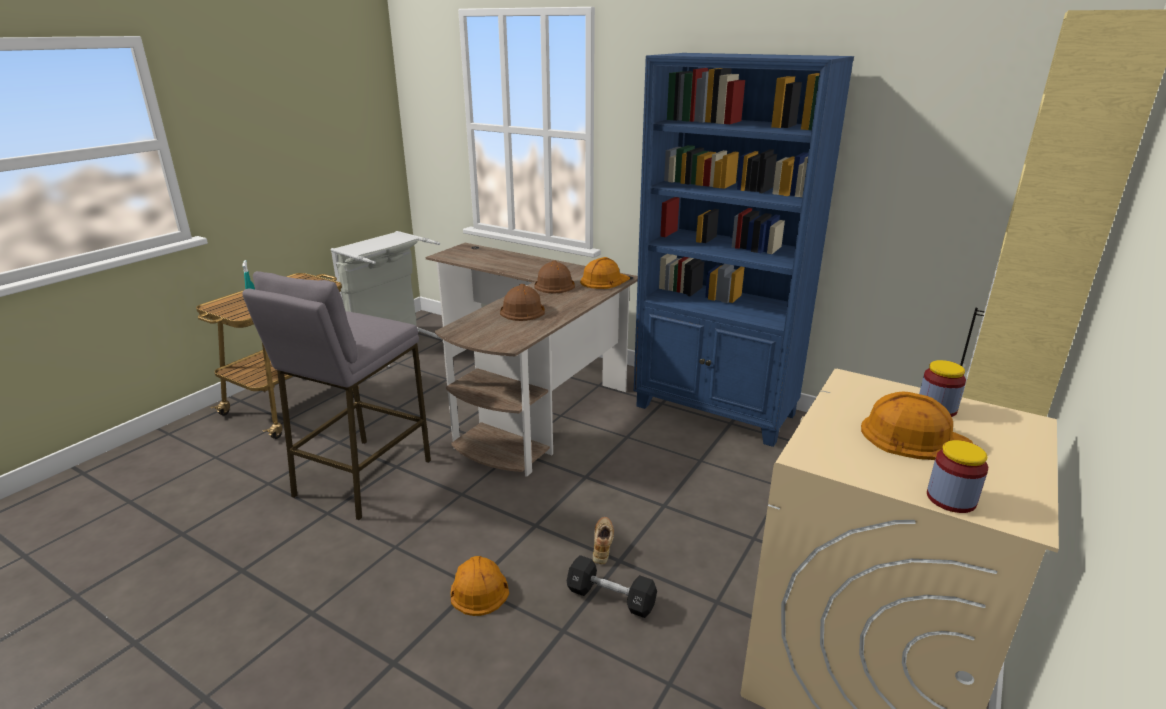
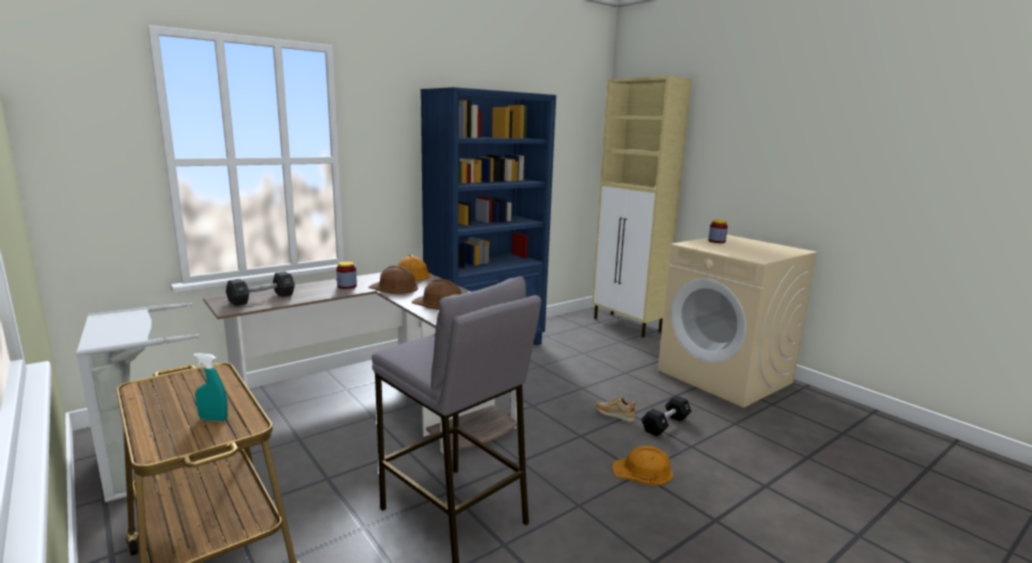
camera: 70 degrees left, 10 degrees down
orange hard hat [861,391,973,460] -> none
jar [927,440,988,513] -> jar moved to [336,261,357,289]
none -> black dumbbell [226,271,295,306]

